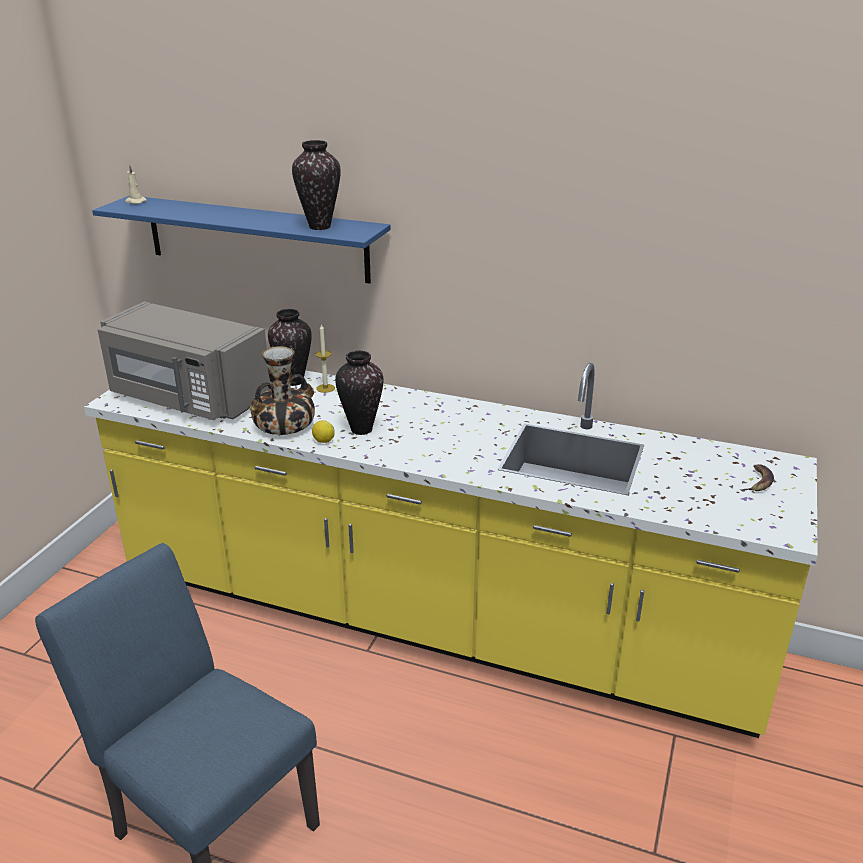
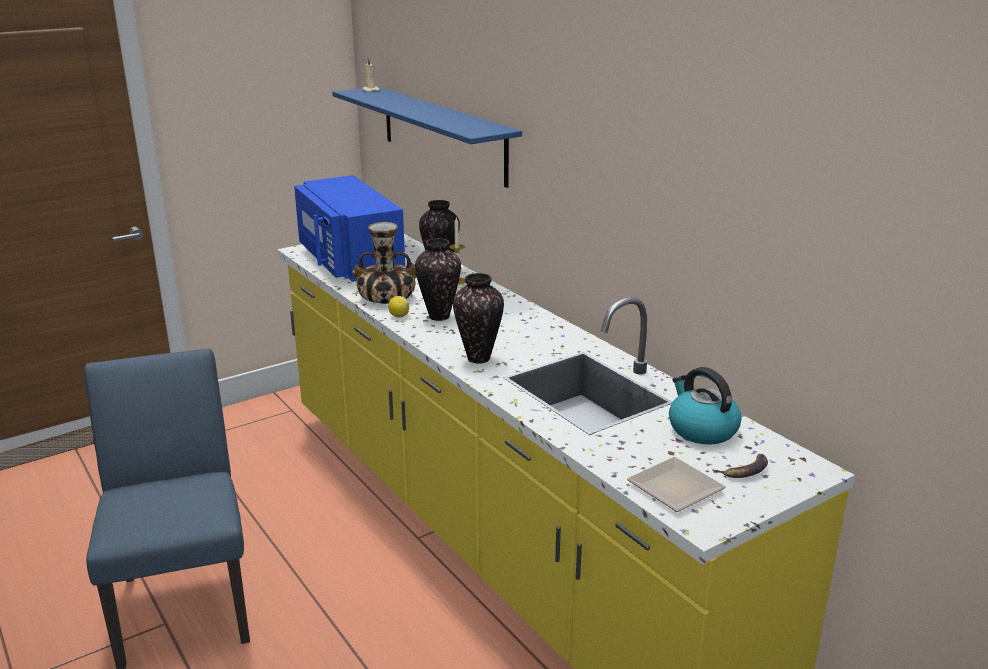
camera: 35 degrees right, 5 degrees down
grey microwave [97,302,271,420] -> blue microwave [294,175,405,282]
vase [292,140,341,230] -> vase moved to [453,273,504,364]
none -> plate [627,457,726,512]
none -> kettle [669,367,742,445]

